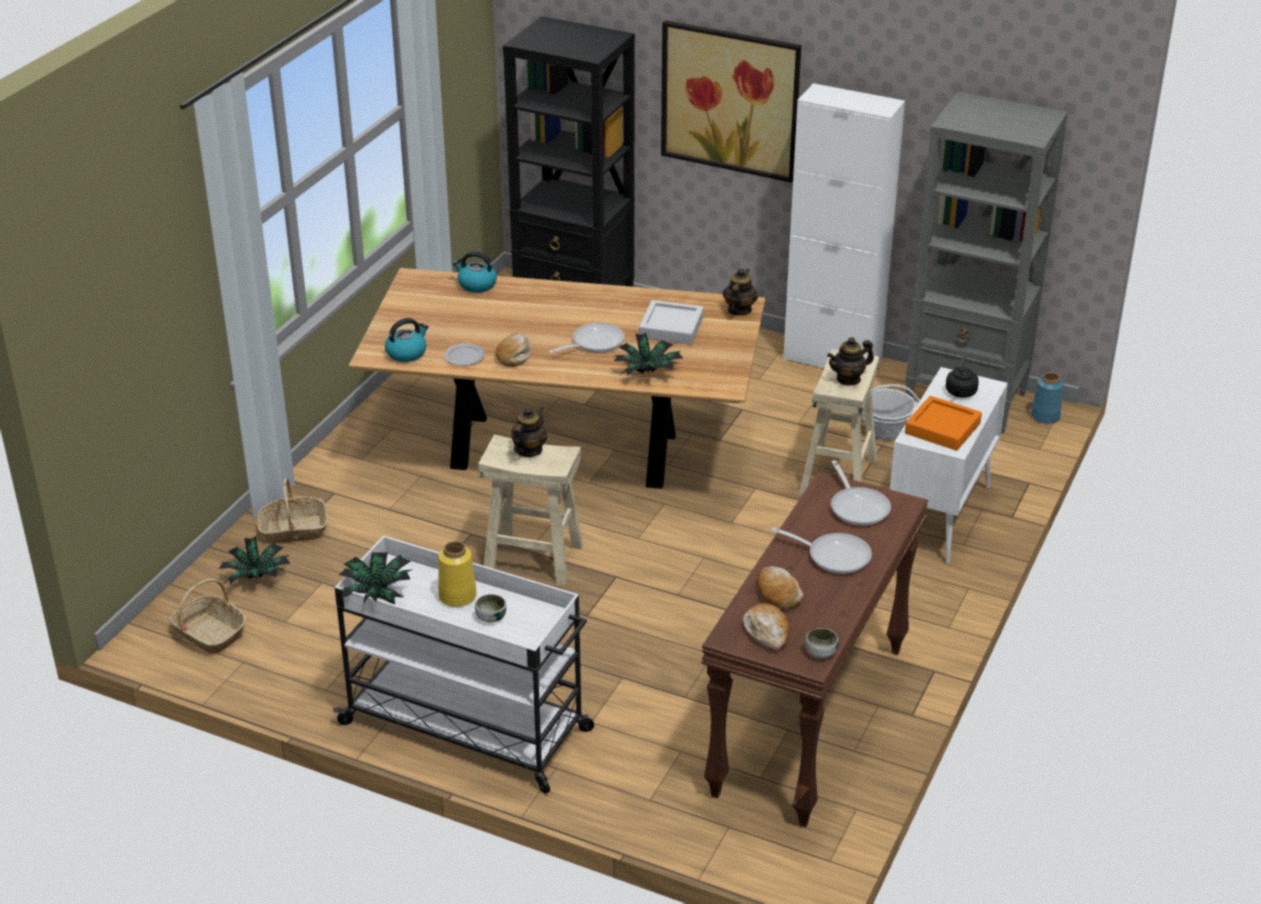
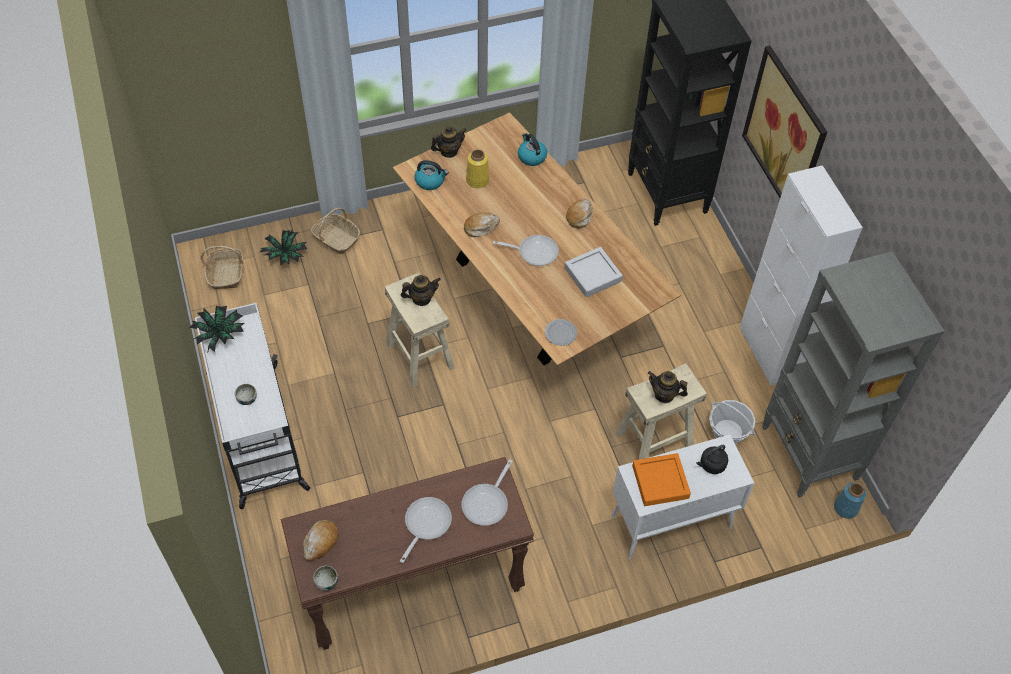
camera: 45 degrees right, 20 degrees up
yellow vase [438,541,477,607] -> yellow vase moved to [466,149,489,188]
plate [444,344,485,366] -> plate moved to [545,319,577,346]
potted plant [612,333,683,375] -> none
teapot [723,269,758,316] -> teapot moved to [431,126,466,158]
bread [758,566,803,609] -> bread moved to [566,199,593,229]
frying pan [772,527,872,574] -> frying pan turned 135 degrees counterclockwise [400,497,452,563]

